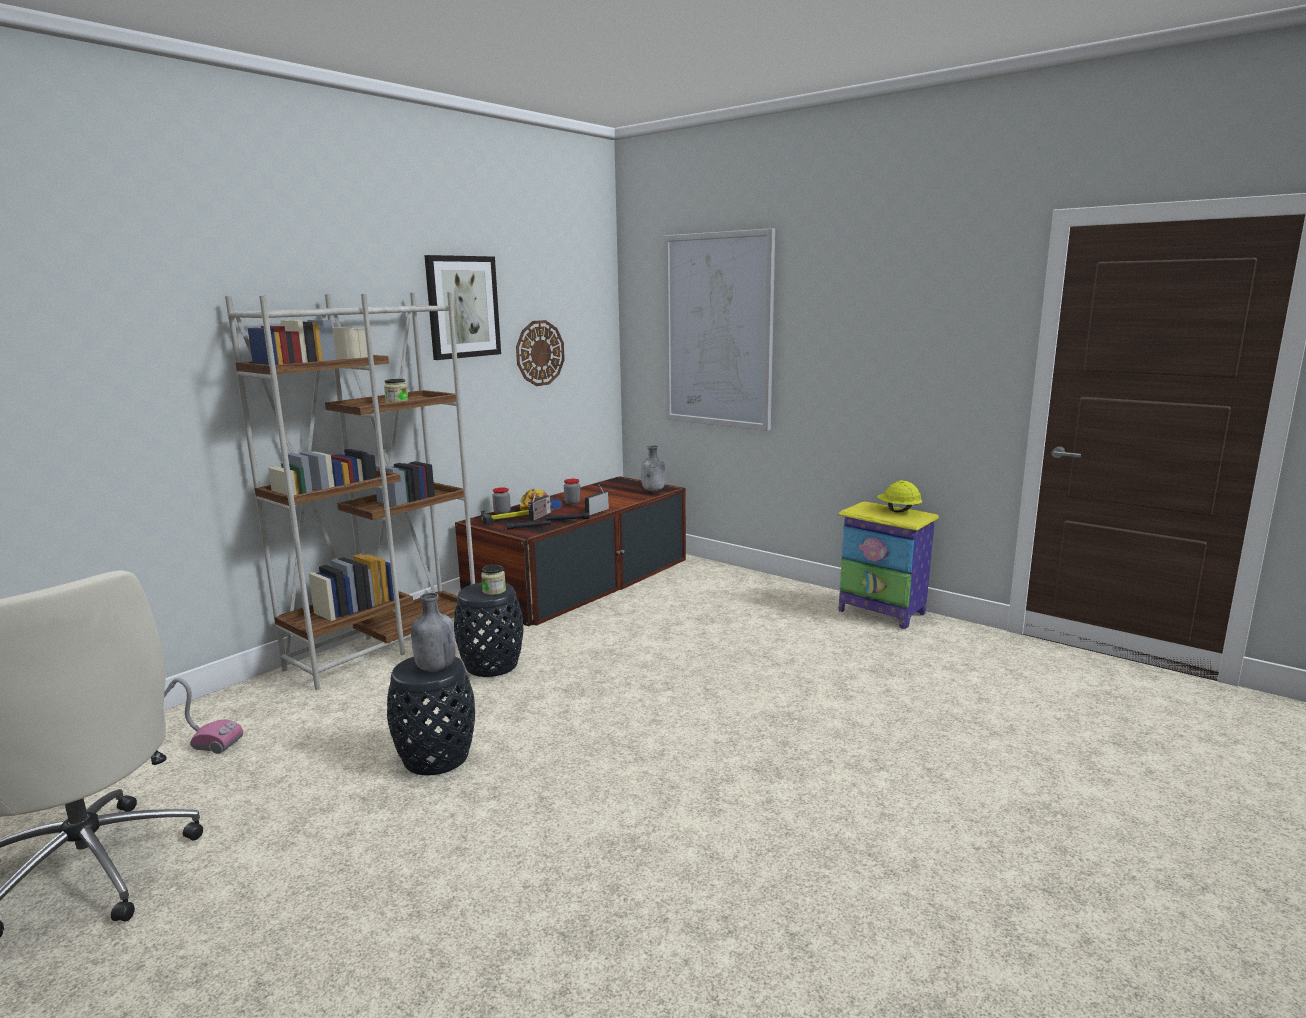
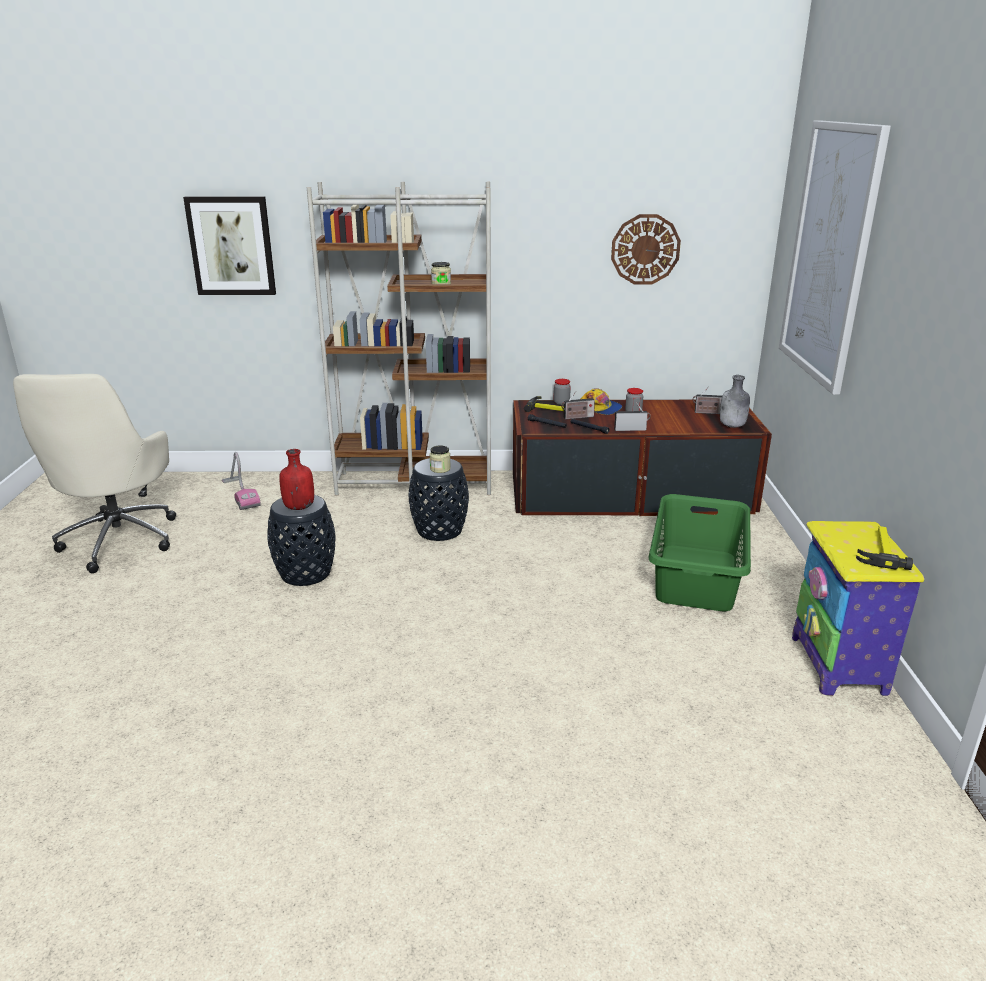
camera: 50 degrees right, 10 degrees up
grey bottle [411,593,455,672] -> red bottle [279,449,314,510]
picture [424,255,501,360] -> picture moved to [183,196,276,295]
yellow hard hat [877,480,922,512] -> hammer [856,526,913,570]
none -> green laundry basket [648,494,751,612]
none -> radio [693,386,722,414]

